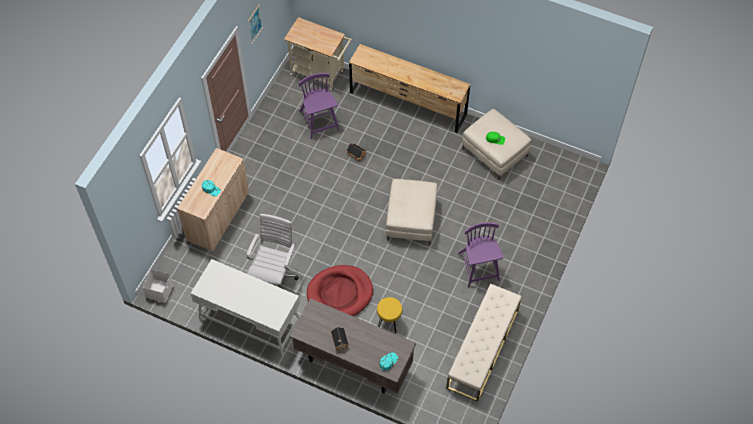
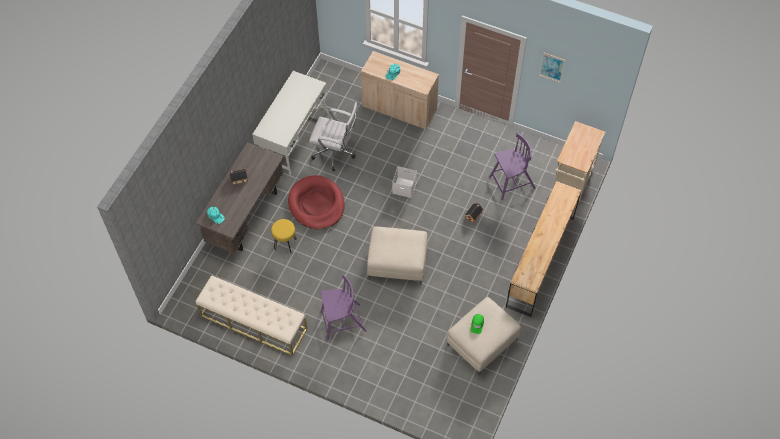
camera: 90 degrees right, 0 degrees up
white storage box [142,269,174,303] -> white storage box moved to [392,167,417,198]

